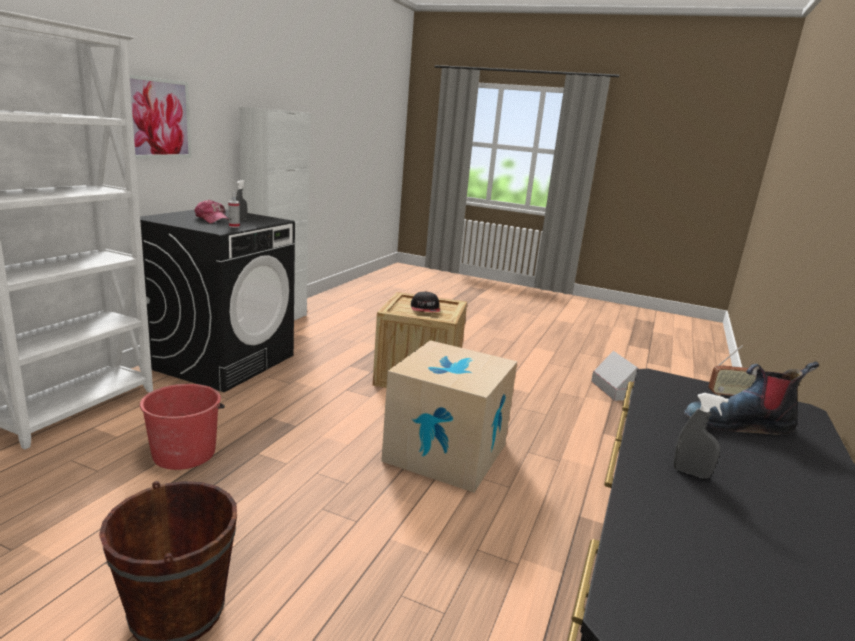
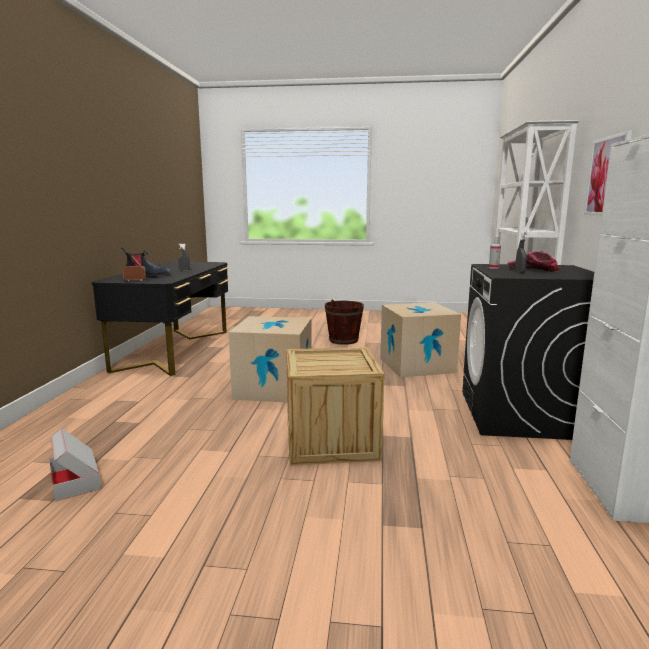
camera: 165 degrees right, 5 degrees down
red bucket [140,384,225,470] -> cardboard box [380,302,461,377]
cap [411,291,440,312] -> none

